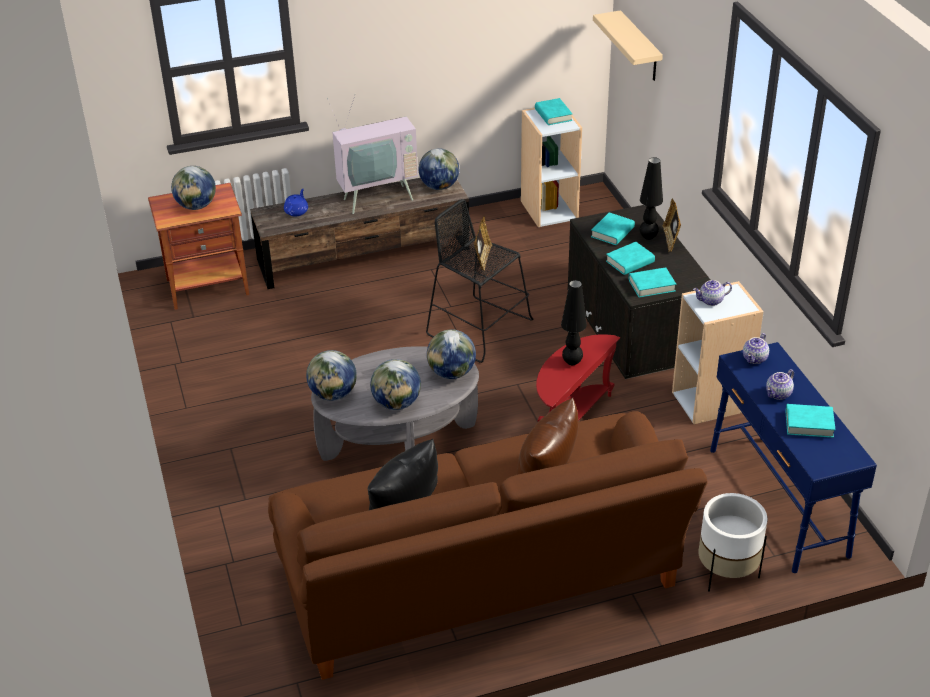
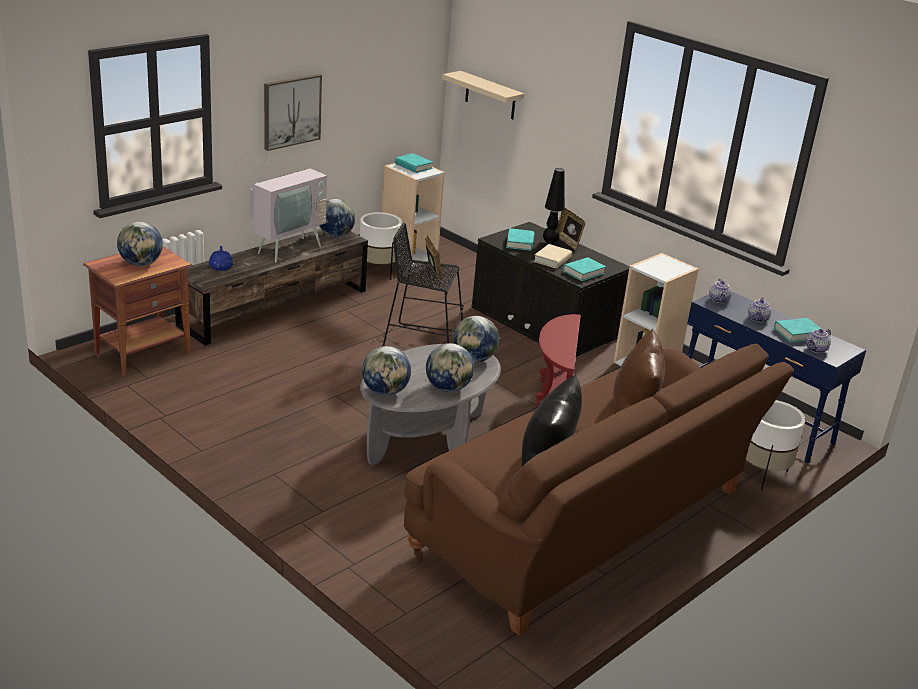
camera: 30 degrees left, 10 degrees down
black table lamp [561,280,587,366] -> none
turquoise book [606,242,655,275] -> beige book [534,244,572,268]
teapot [693,280,732,306] -> teapot moved to [806,329,831,353]
none -> picture [264,74,322,151]
none -> white planter [358,212,402,280]

